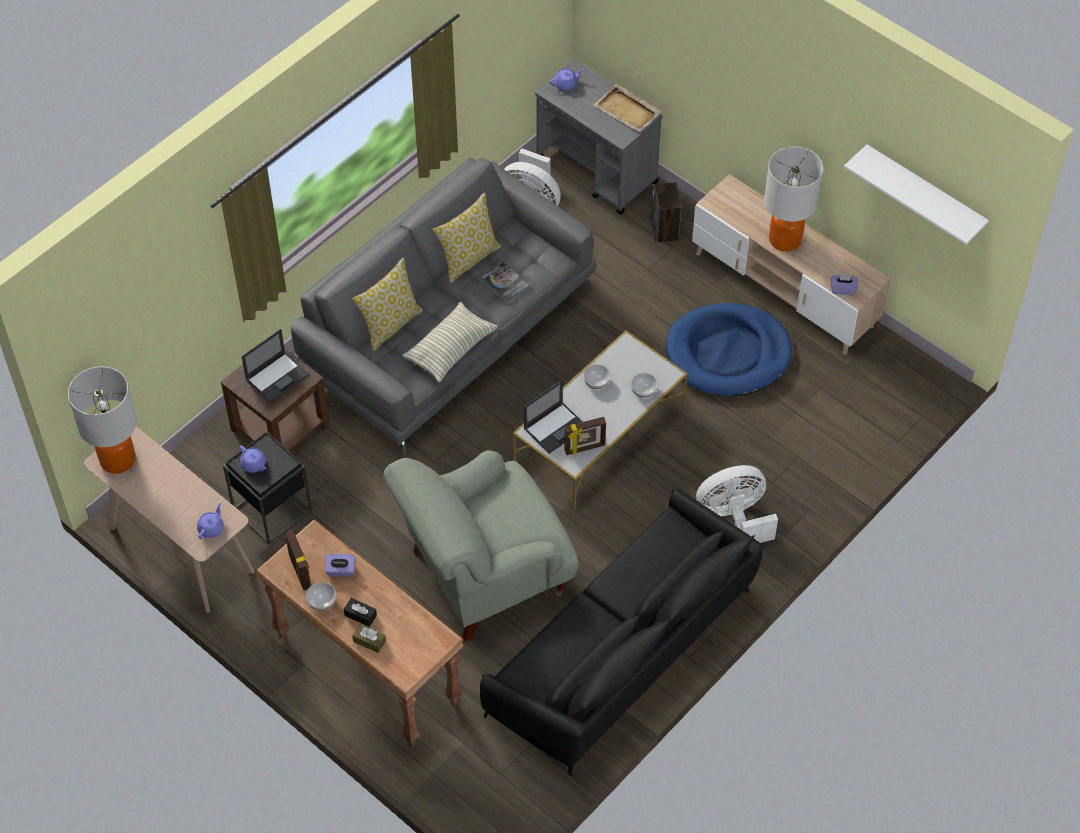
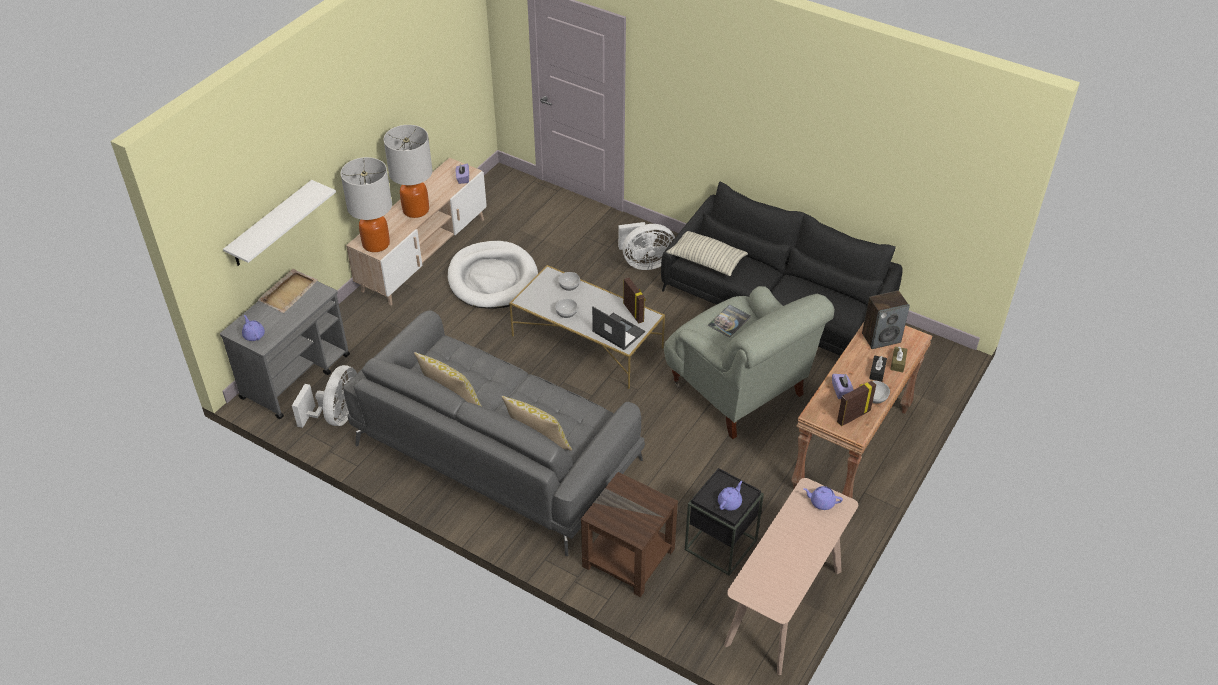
camera: 100 degrees left, 10 degrees down
table lamp [68,367,137,474] -> table lamp moved to [340,157,392,252]
laptop [241,329,309,403] -> none
pillow [402,302,497,383] -> pillow moved to [666,231,748,276]
book [481,262,531,302] -> book moved to [708,304,751,337]
speaker [651,182,682,243] -> speaker moved to [862,290,910,349]
blue dog bed [666,303,792,396] -> white dog bed [448,241,538,308]
white fan [696,465,778,543] -> white fan turned 75 degrees counterclockwise [618,222,675,270]
white shelf [844,144,989,245] -> white shelf moved to [223,180,336,266]

